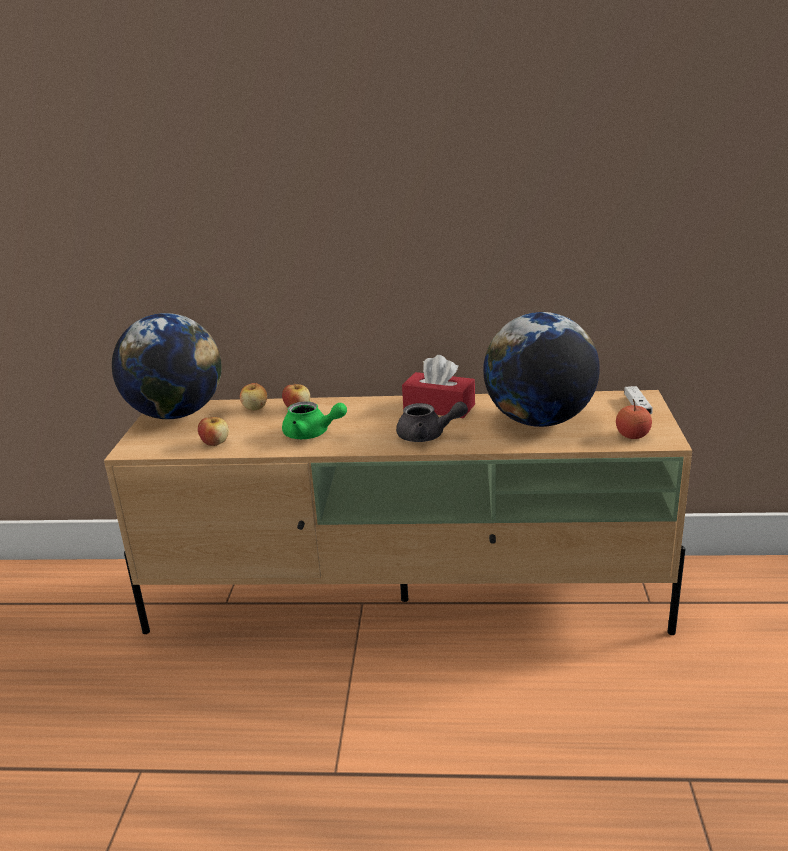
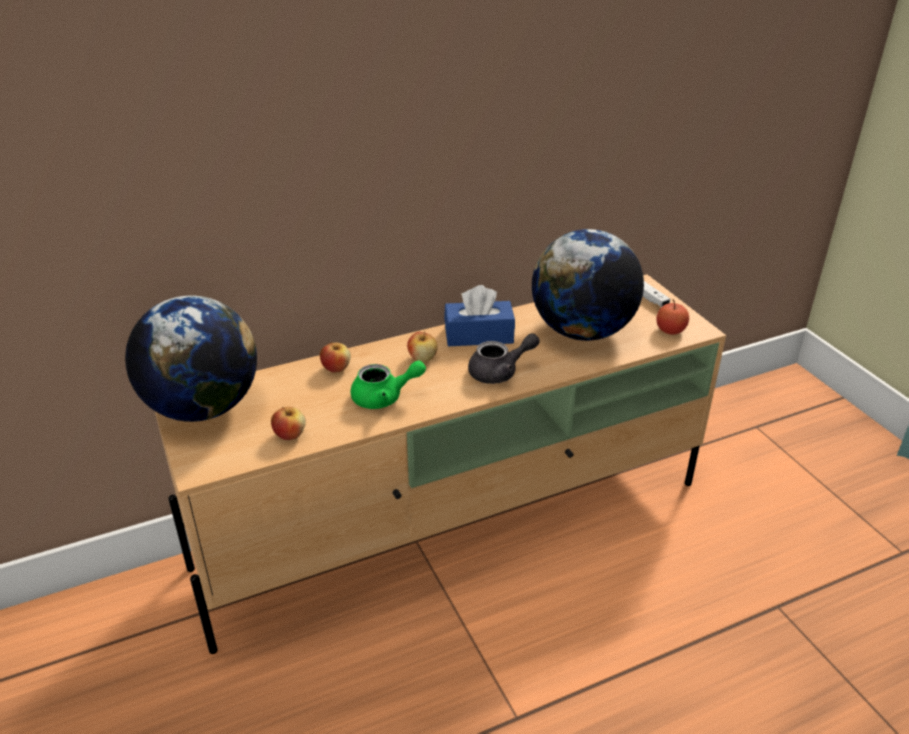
camera: 30 degrees left, 10 degrees up
apple [240,382,267,411] -> apple moved to [407,332,438,362]
red tissue box [402,355,475,418] -> blue tissue box [444,285,515,346]

